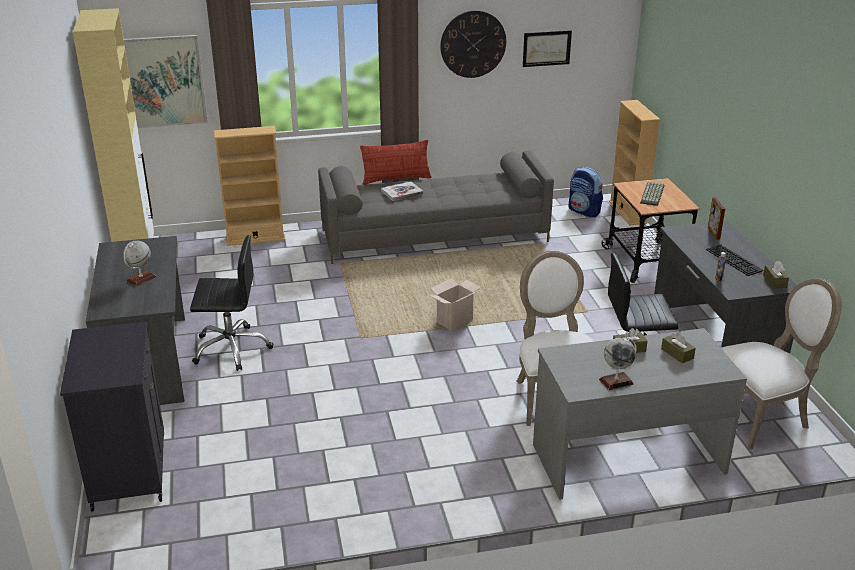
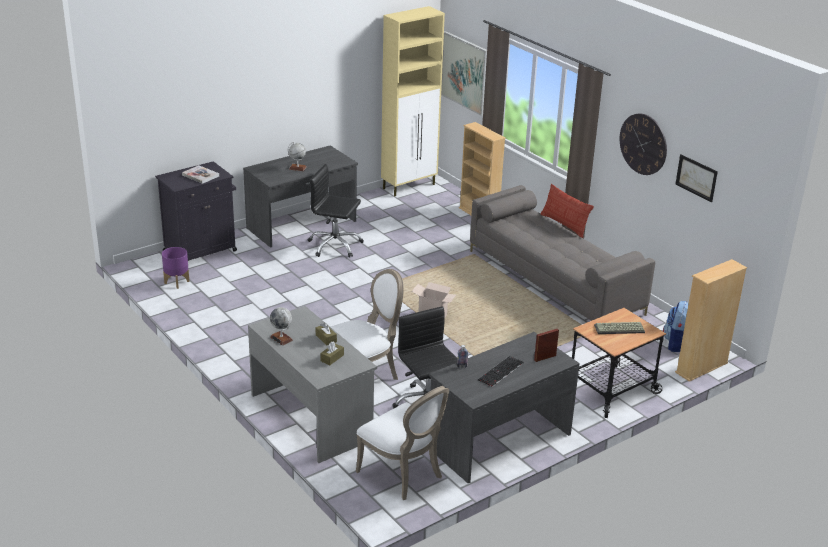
camera: 65 degrees right, 0 degrees up
black office chair [190,235,273,371] -> black office chair turned 135 degrees clockwise [308,164,364,258]
book [381,182,423,201] -> book moved to [182,165,219,184]
brown tissue box [763,261,789,288] -> none
none -> purple planter [162,247,190,289]

